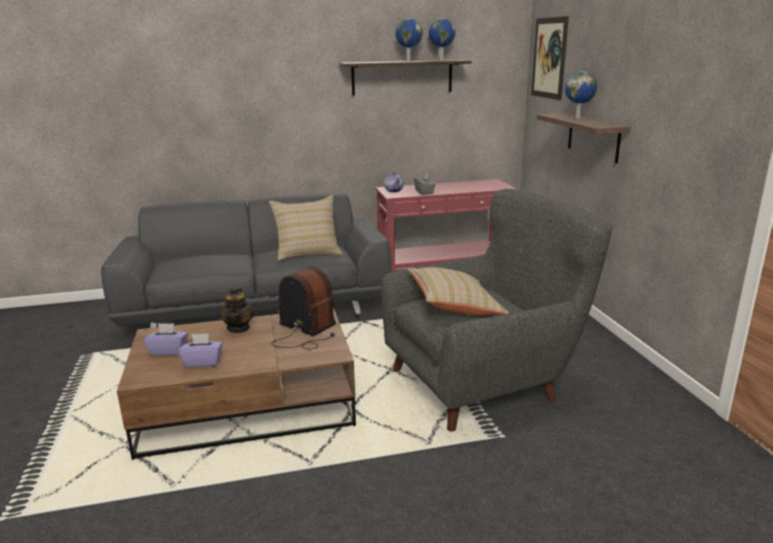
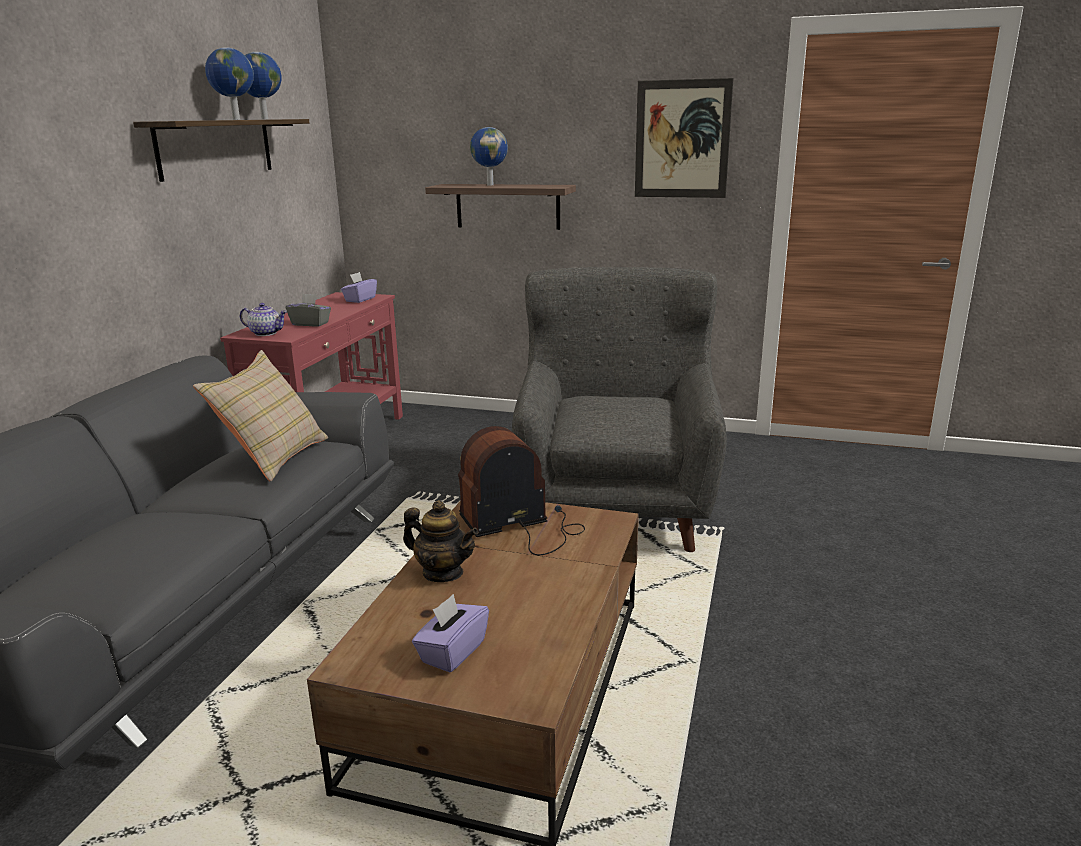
camera: 60 degrees left, 0 degrees up
purple tissue box [178,333,223,368] -> purple tissue box moved to [341,272,377,303]
beige pillow [408,267,509,316] -> none
picture [531,16,569,100] -> picture moved to [635,78,734,198]

